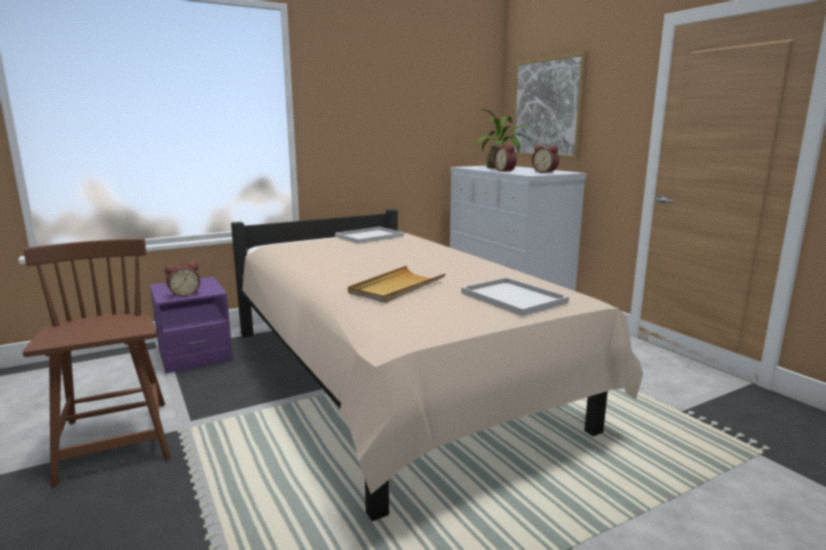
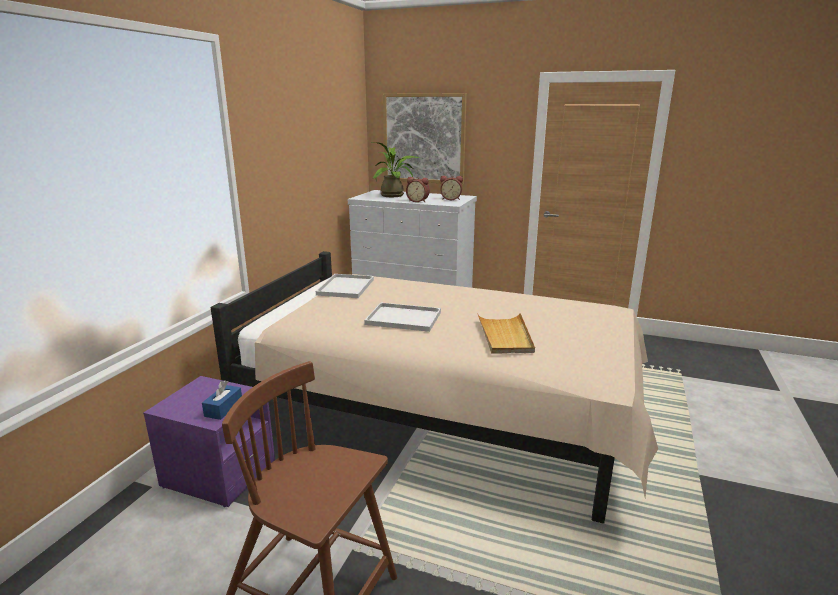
camera: 40 degrees left, 5 degrees up
alarm clock [165,262,200,298] -> blue tissue box [202,380,242,420]
white tray [461,277,569,316] -> white tray moved to [364,302,441,332]

